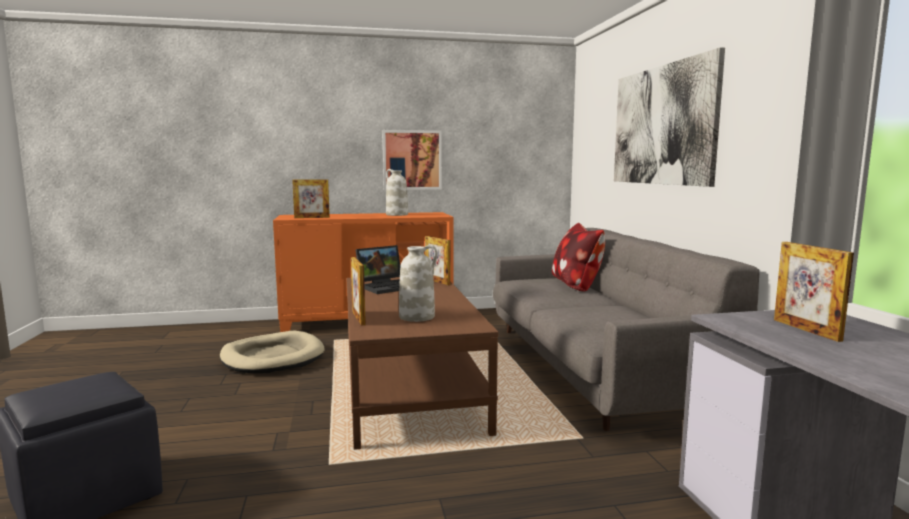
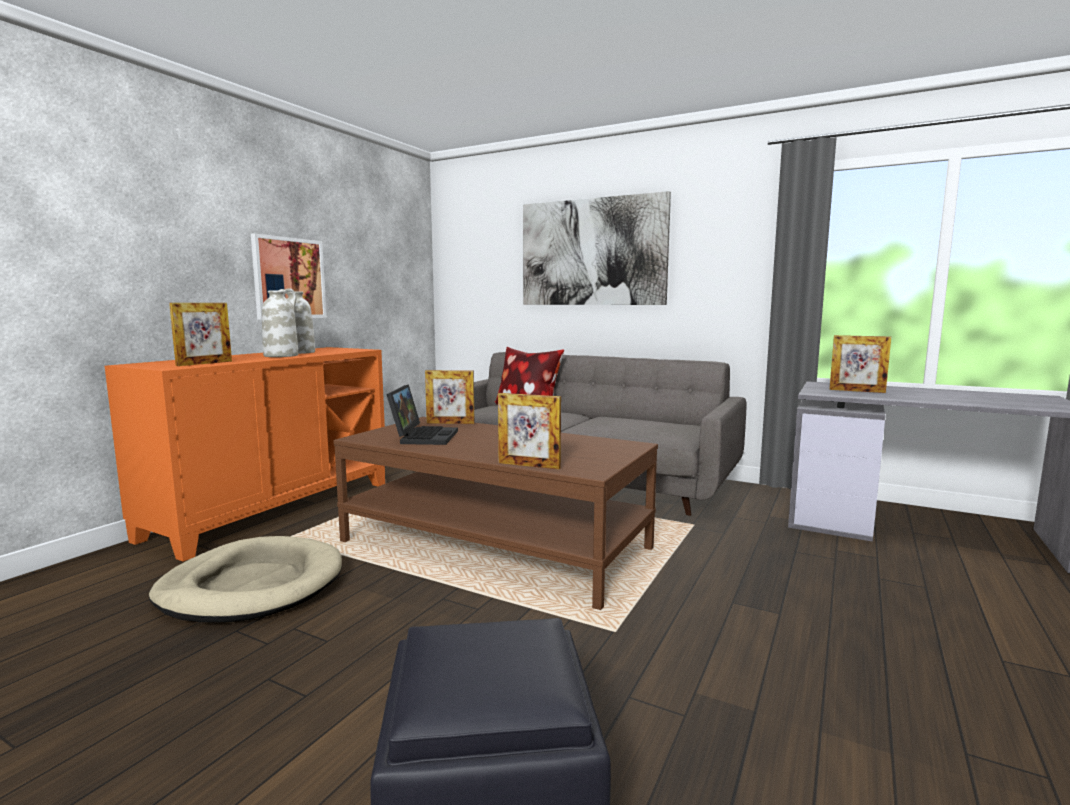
camera: 50 degrees left, 0 degrees up
white vase [399,245,437,322] -> white vase moved to [262,288,299,357]

